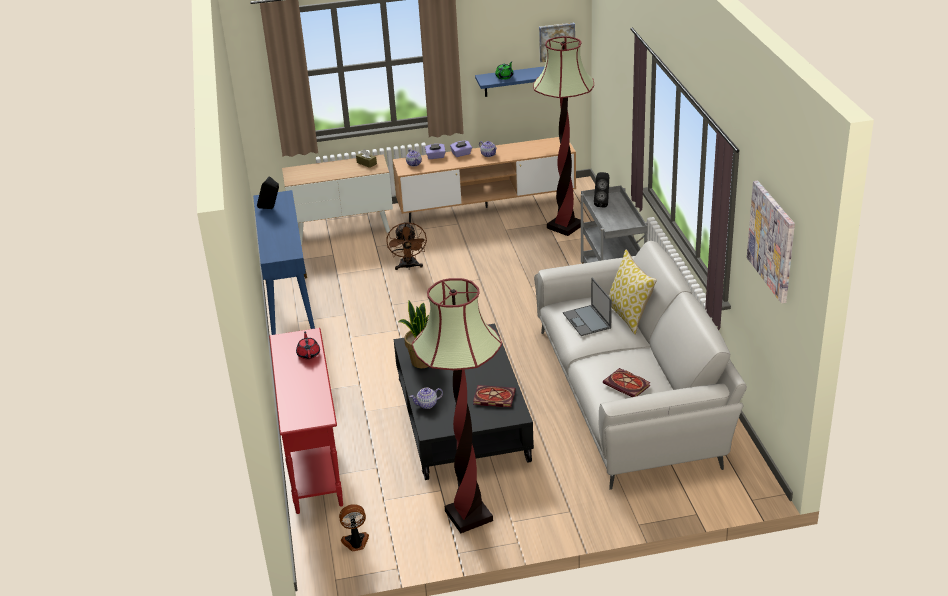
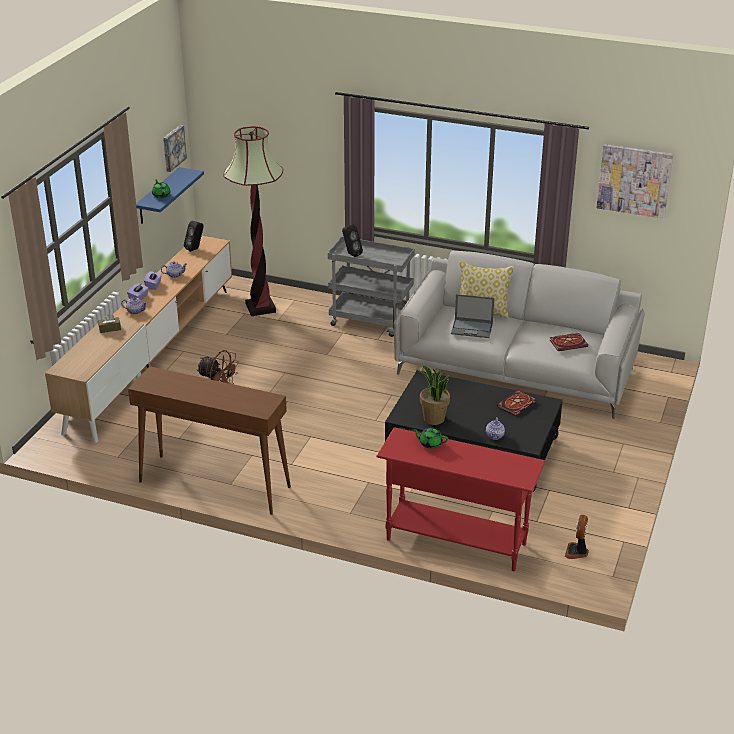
camera: 60 degrees left, 0 degrees up
blue console table [253,190,315,335] -> brown console table [128,366,291,515]
black speaker [257,176,279,209] -> black speaker moved to [184,220,204,252]
red teapot [296,331,320,359] -> green teapot [412,428,448,449]
floor lamp [412,278,502,534] -> none

